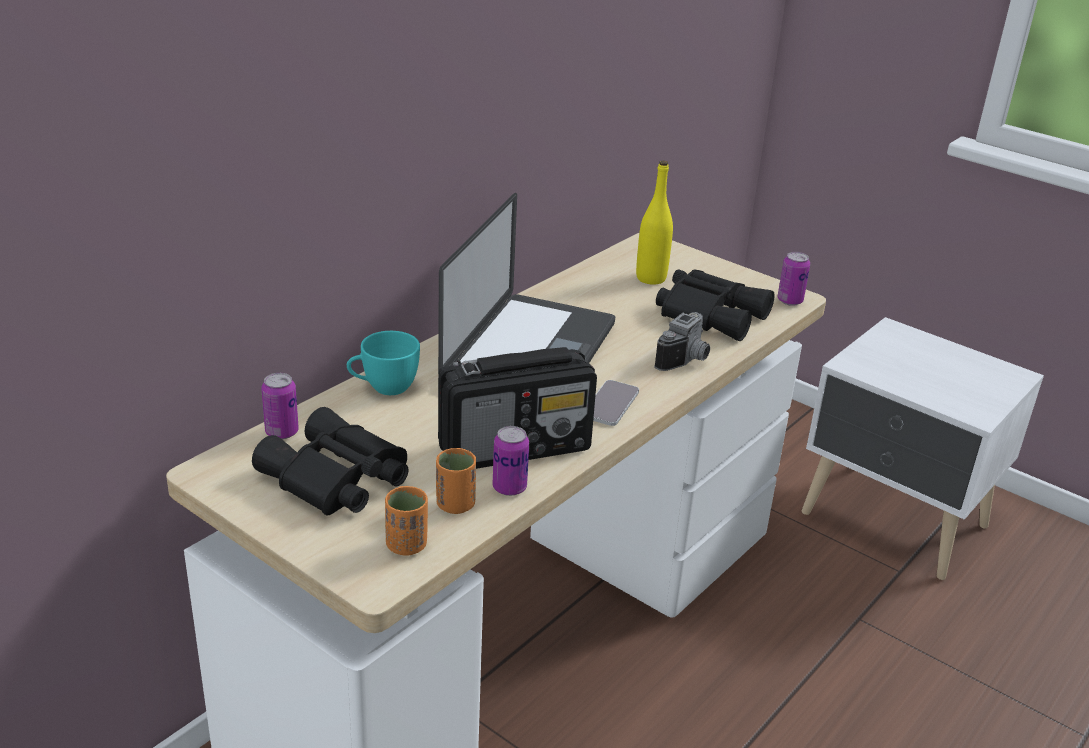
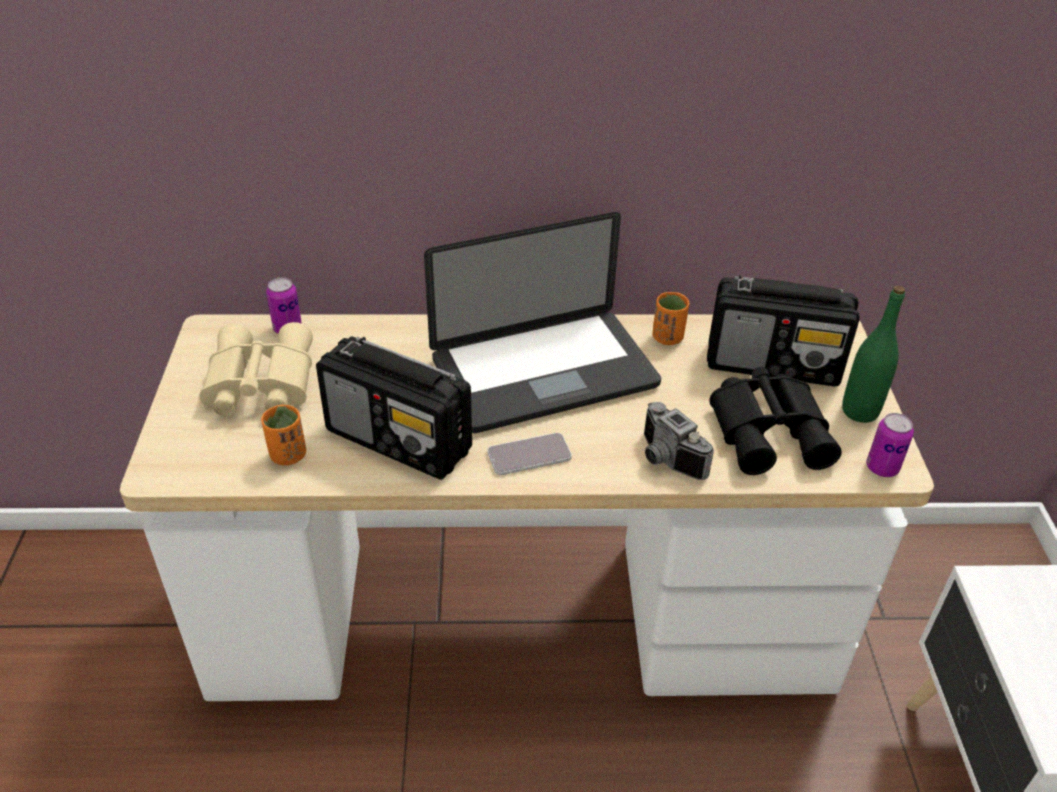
camera: 50 degrees right, 10 degrees up
black binoculars [252,407,409,515] -> beige binoculars [199,322,313,416]
turquoise cup [347,331,420,395] -> none
orange cup [385,486,428,556] -> orange cup moved to [652,292,689,345]
can [493,426,529,496] -> none
yellow bottle [636,161,673,285] -> radio [707,275,860,386]
camera [654,312,710,371] -> camera turned 60 degrees clockwise [644,402,714,480]
none -> green bottle [842,286,905,423]

